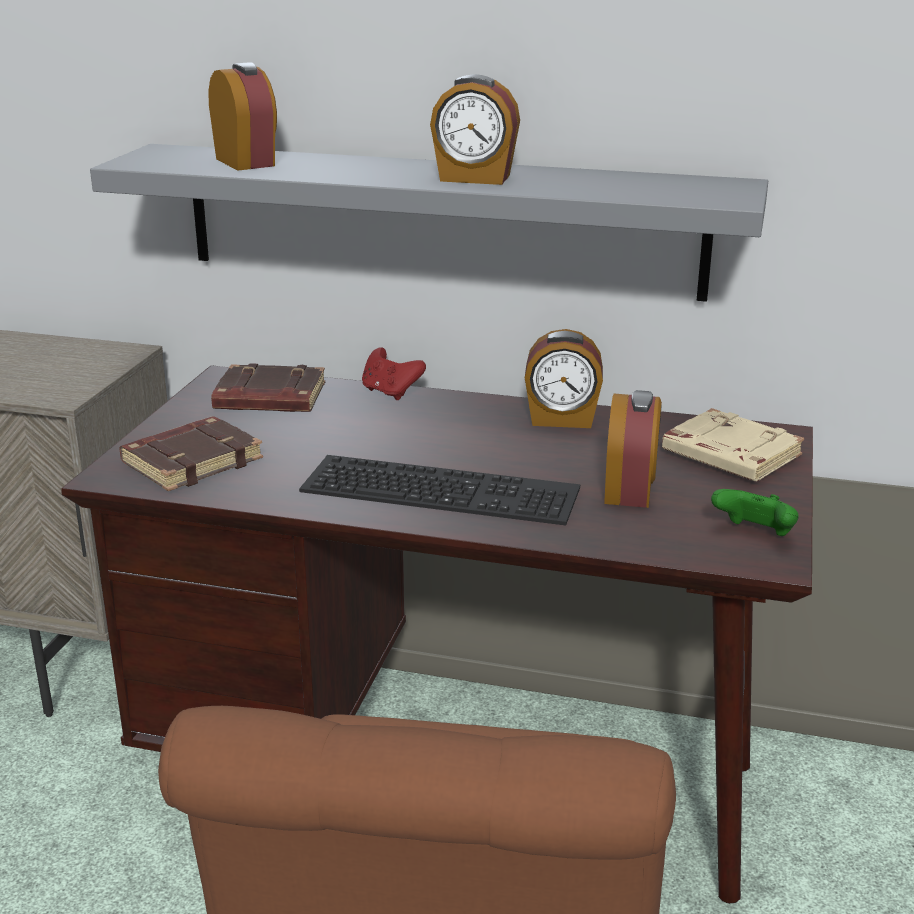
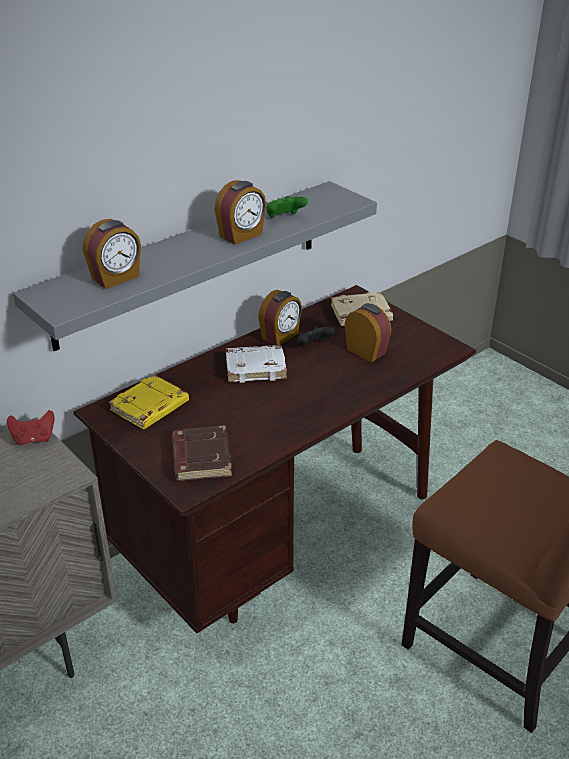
camera: 55 degrees left, 10 degrees up
alarm clock [208,62,277,171] -> alarm clock turned 135 degrees clockwise [83,219,141,289]
brown book [211,363,325,412] -> yellow book [109,375,189,429]
keyboard [299,455,580,526] -> none
red game controller [362,347,426,400] -> red game controller moved to [7,410,54,445]
green game controller [711,489,799,536] -> green game controller moved to [266,196,308,218]
none -> white book [226,345,287,383]
none -> black game controller [297,326,336,347]

